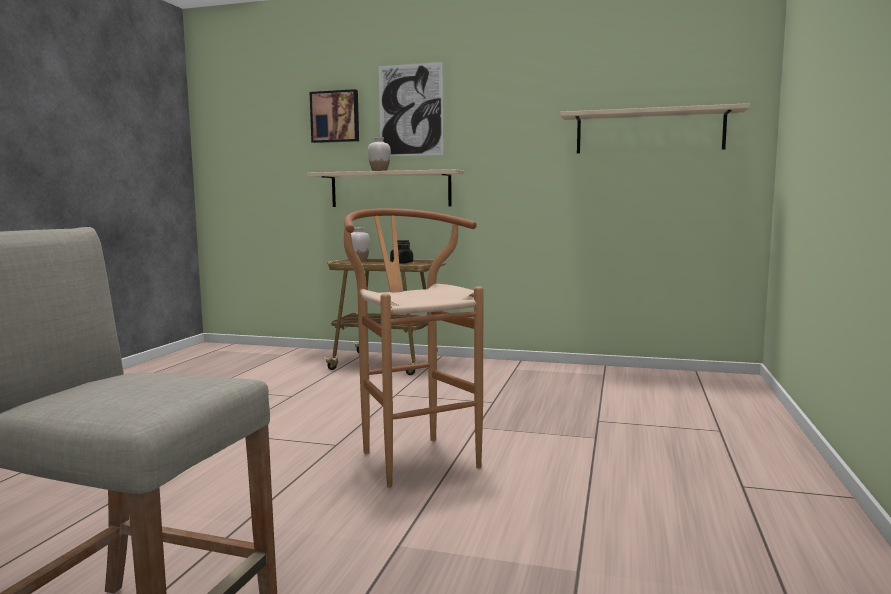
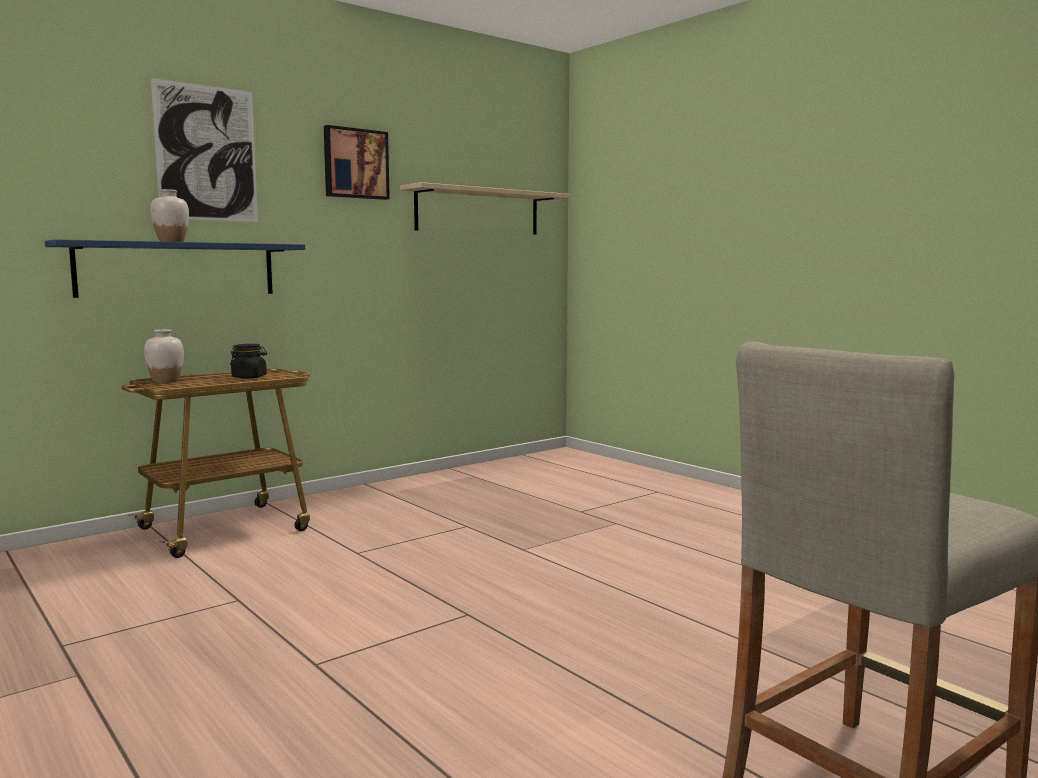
camera: 55 degrees left, 0 degrees up
beige shelf [307,169,464,207] -> blue shelf [45,239,305,298]
picture [310,89,359,143] -> picture moved to [324,125,390,200]
brown stool [344,208,483,488] -> none

